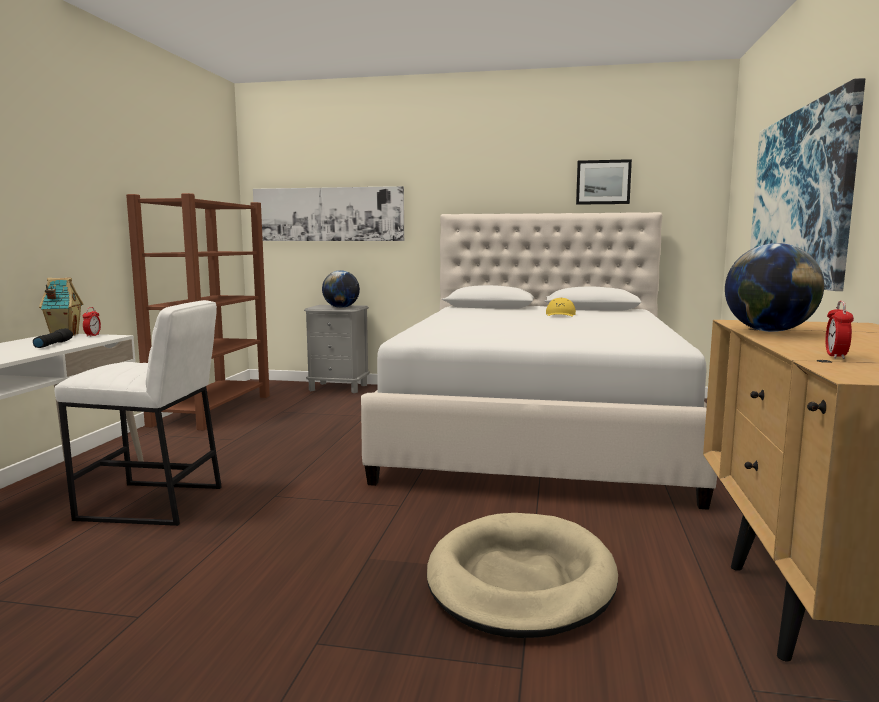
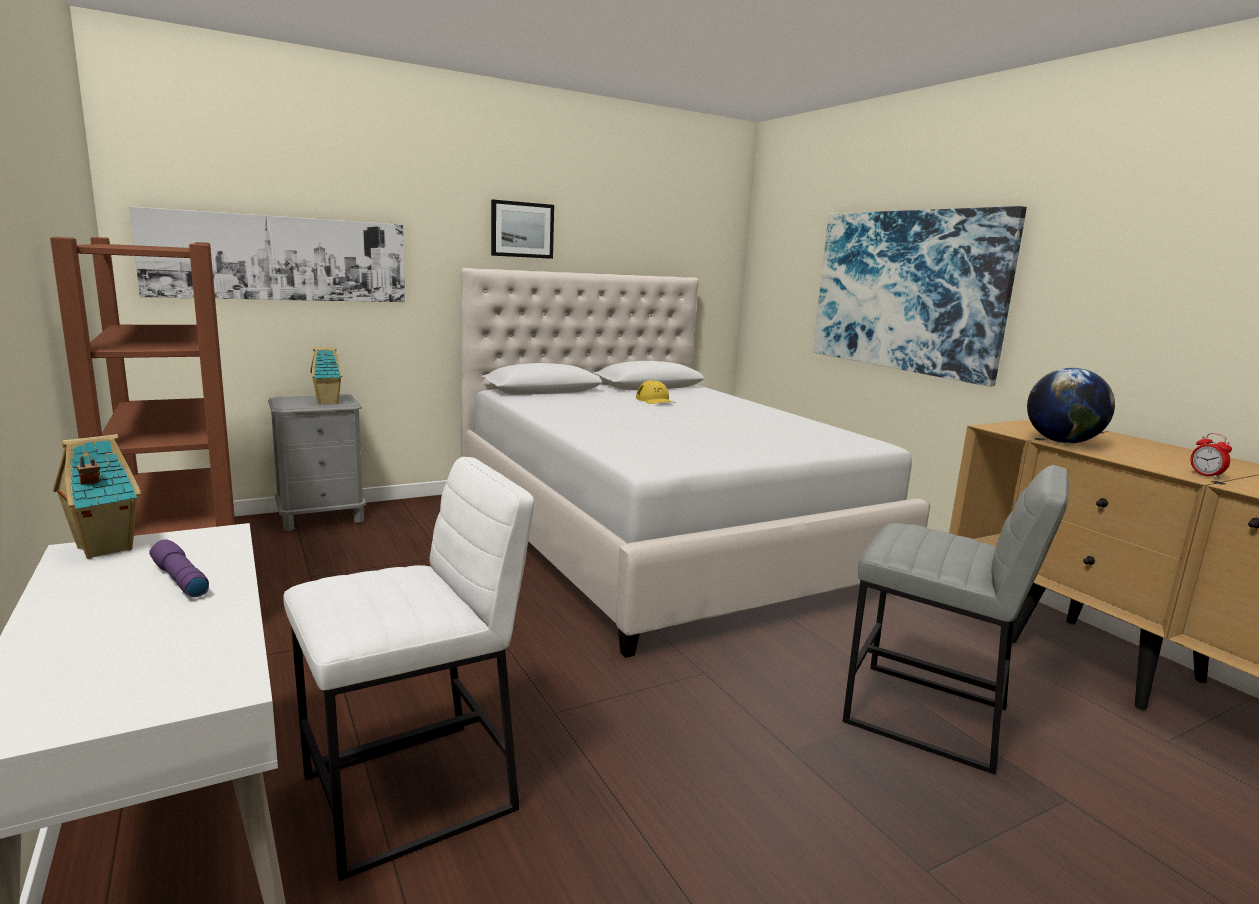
camera: 40 degrees left, 5 degrees up
black flashlight [33,328,73,348] -> purple flashlight [149,539,209,597]
alarm clock [83,307,101,337] -> none
globe [322,270,360,308] -> toy house [310,348,343,404]
beige dog bed [427,513,618,638] -> grey chair [843,465,1069,774]
picture [576,159,632,205] -> picture moved to [491,200,554,259]

